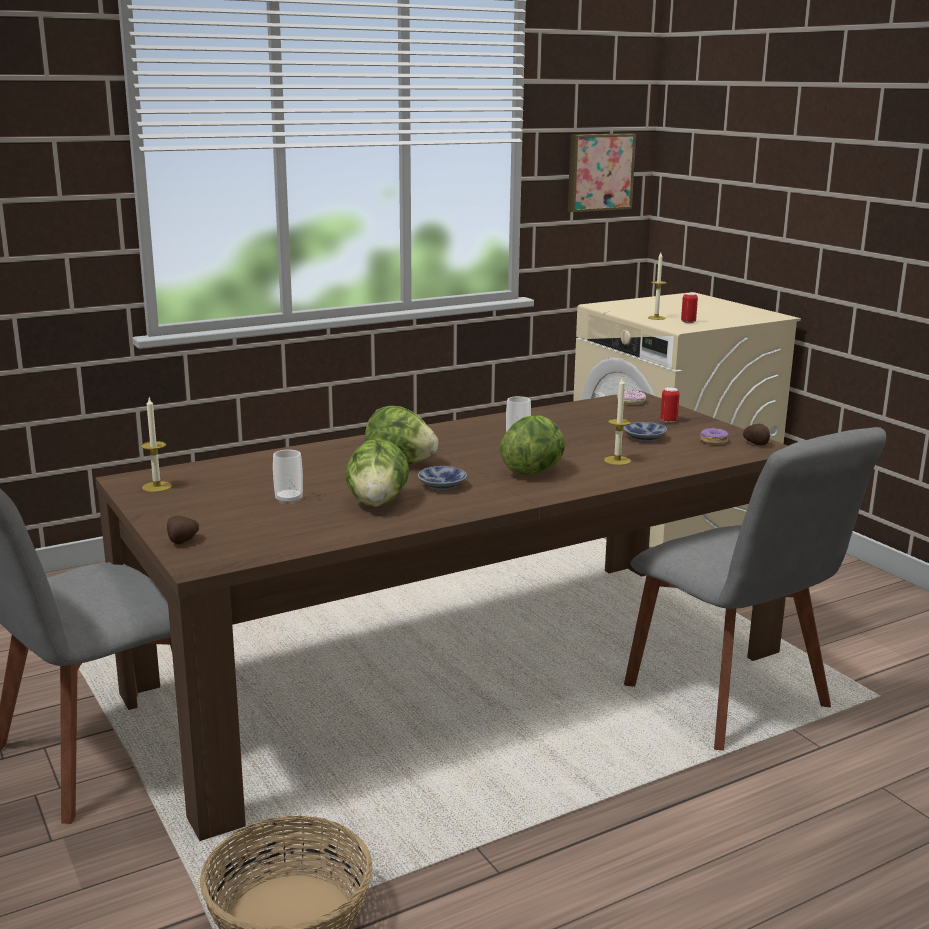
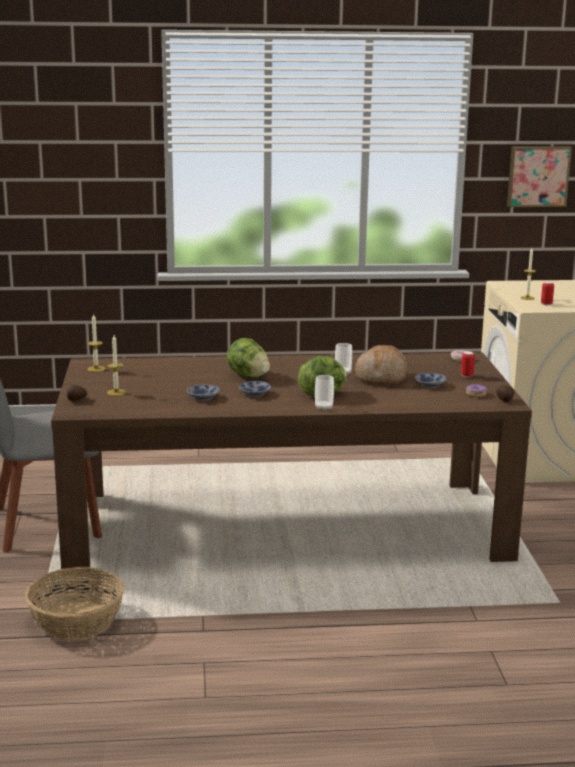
camera: 25 degrees right, 0 degrees up
cup [273,450,303,504] -> cup moved to [315,375,334,411]
lettuce [345,438,409,507] -> bowl [187,385,220,401]
candle [604,378,631,465] -> candle moved to [107,335,126,396]
grey chair [624,427,886,751] -> none
none -> bread [355,345,407,385]

